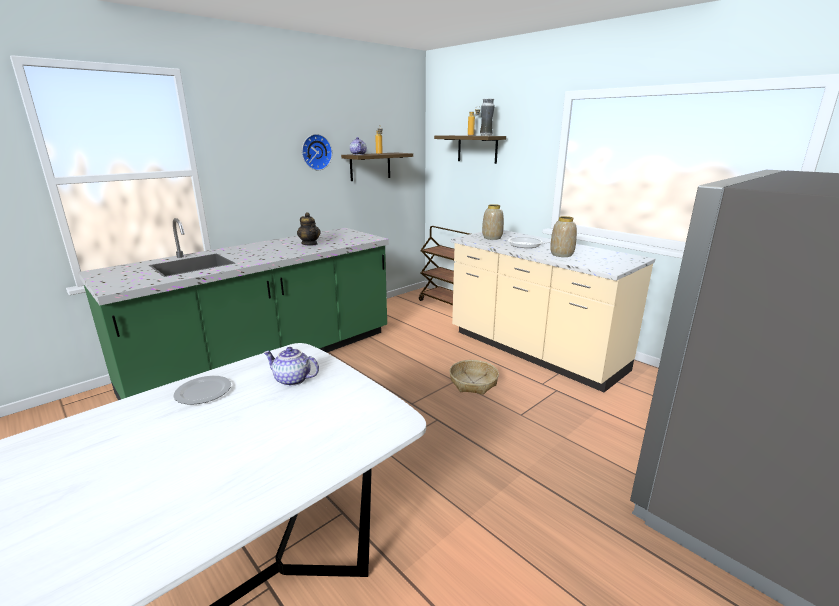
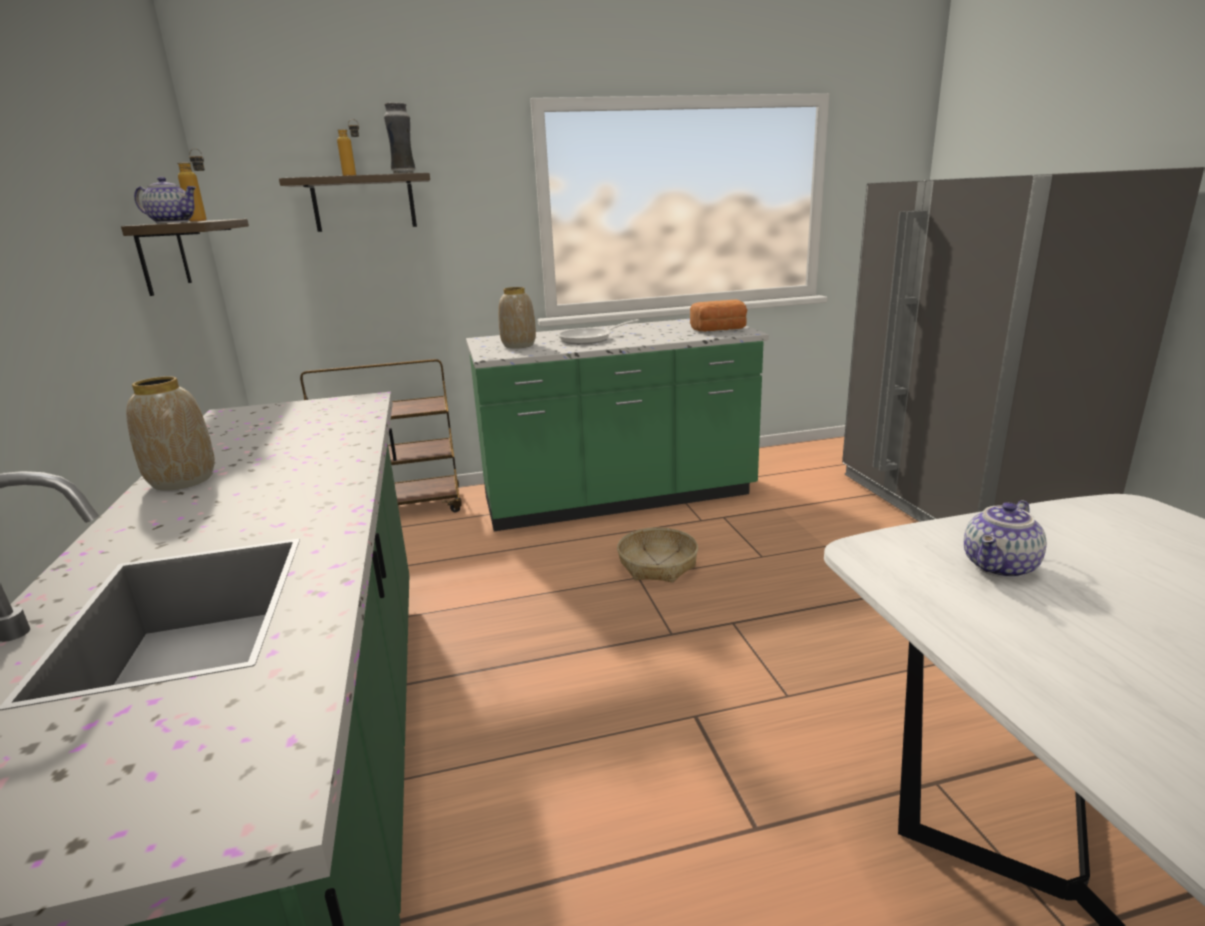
camera: 60 degrees left, 0 degrees up
plate [174,376,231,405] -> none
teapot [297,212,321,246] -> none
wall clock [302,134,332,170] -> none
beige counter [451,230,655,392] -> green counter [466,319,769,531]
vase [550,216,577,257] -> vase moved to [126,376,215,491]
none -> bread [690,300,747,332]

